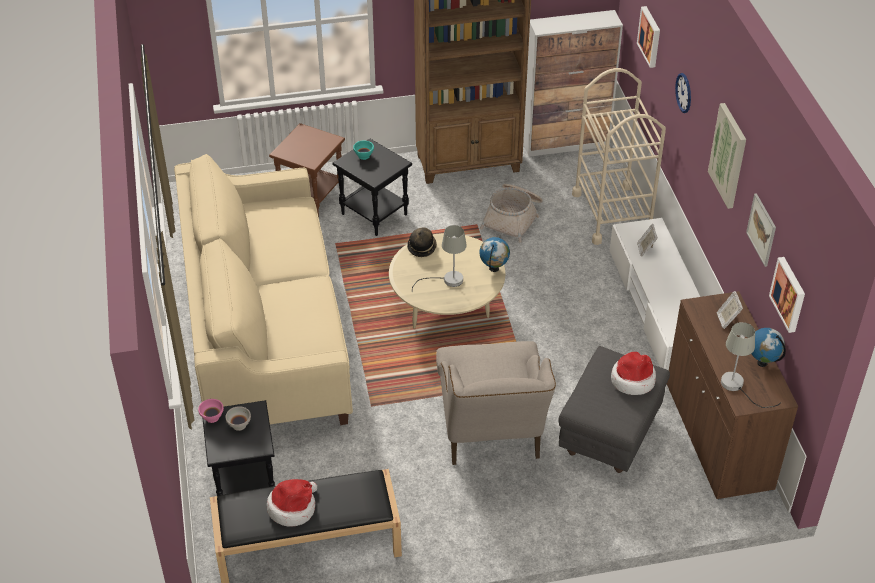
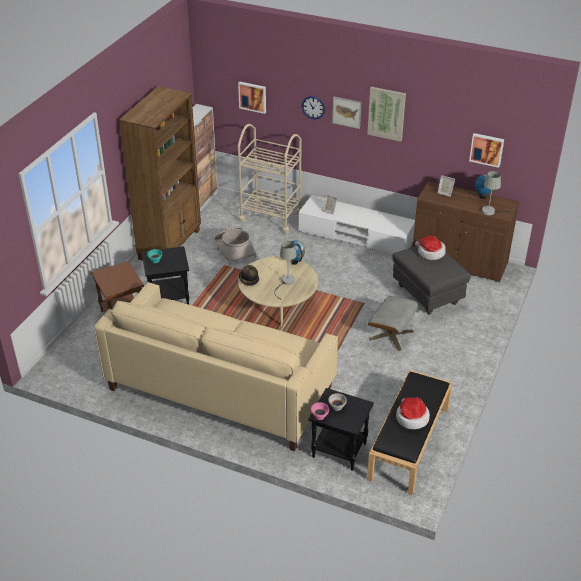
camera: 55 degrees left, 5 degrees down
beige armchair [436,341,556,465] -> grey ottoman [368,296,418,351]
picture [746,193,776,267] -> picture moved to [332,96,361,129]

